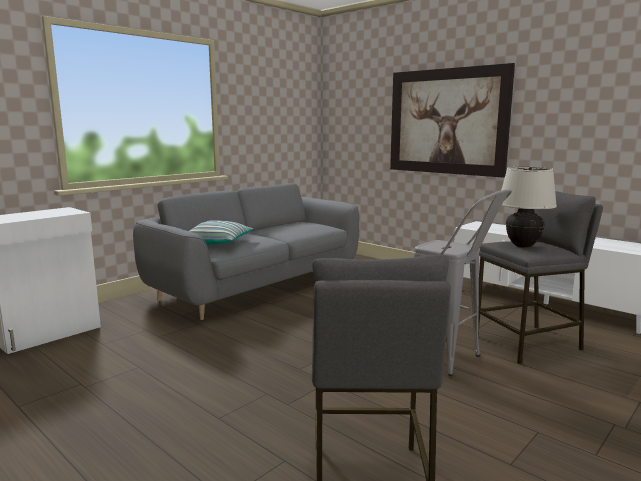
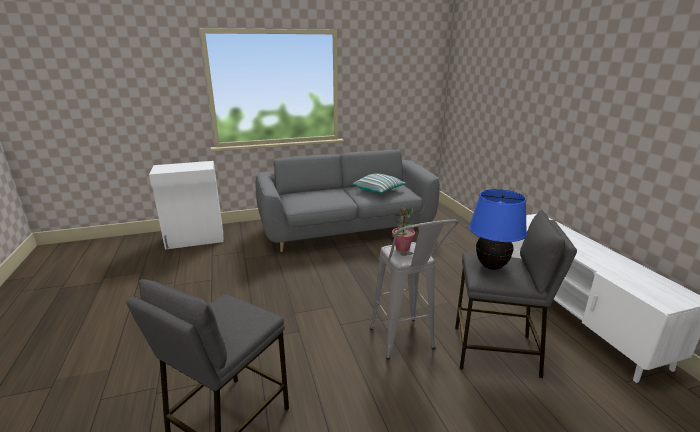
camera: 30 degrees right, 10 degrees up
pillow [189,220,253,245] -> pillow moved to [353,173,406,193]
picture [390,63,515,178] -> none
beige table lamp [501,167,557,248] -> blue table lamp [469,189,527,270]
none -> potted plant [392,207,415,252]

